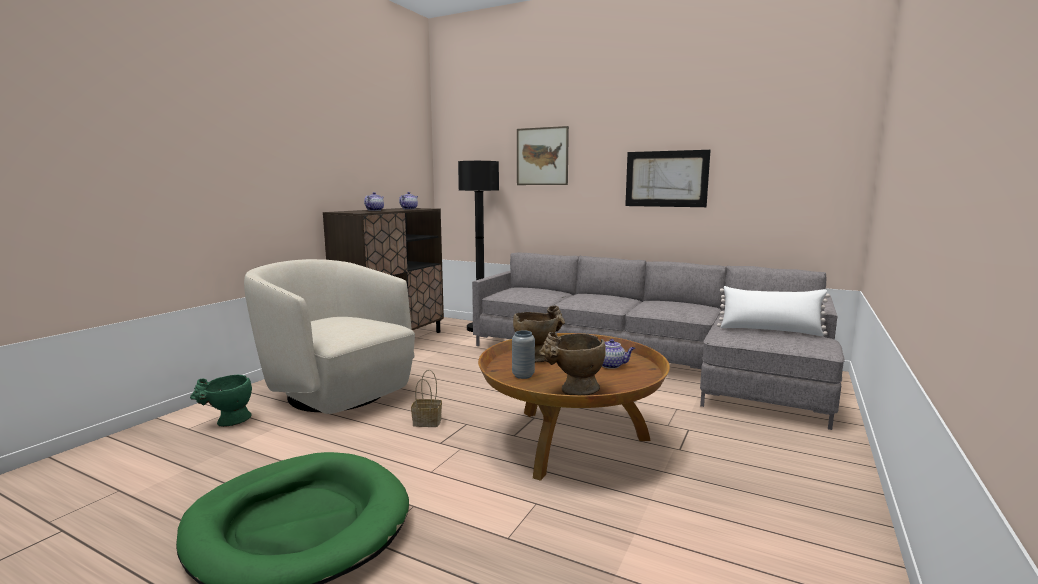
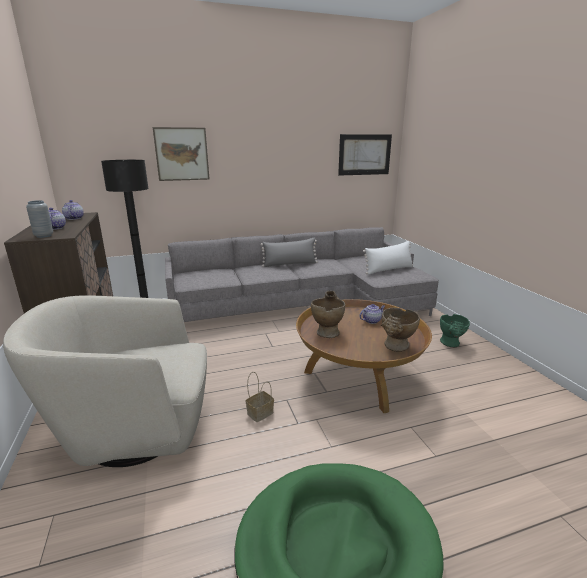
camera: 45 degrees left, 10 degrees up
green vase [190,375,252,427] -> green vase moved to [440,314,470,347]
grey vase [512,330,535,379] -> grey vase moved to [26,200,53,238]
picture [625,150,710,207] -> picture moved to [338,134,392,176]
none -> grey pillow [261,238,318,267]

